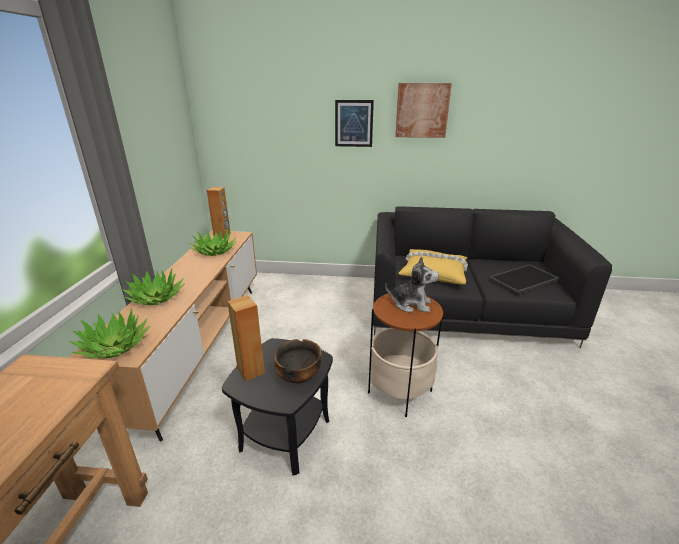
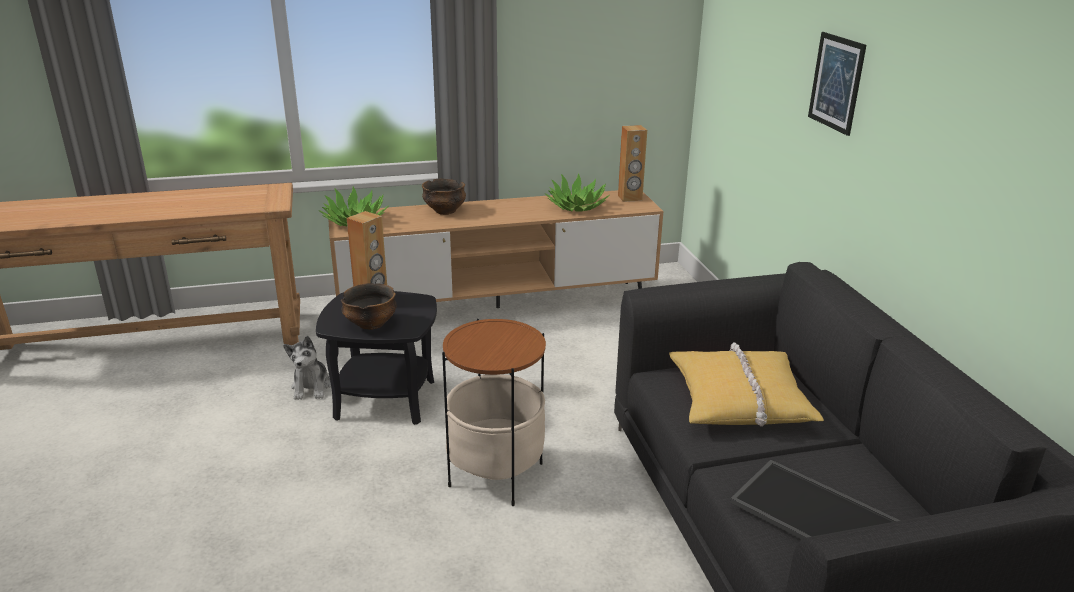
camera: 70 degrees right, 0 degrees up
potted plant [122,268,185,305] -> bowl [422,179,466,215]
plush toy [385,256,439,313] -> plush toy moved to [283,336,331,400]
picture [395,83,452,138] -> none

